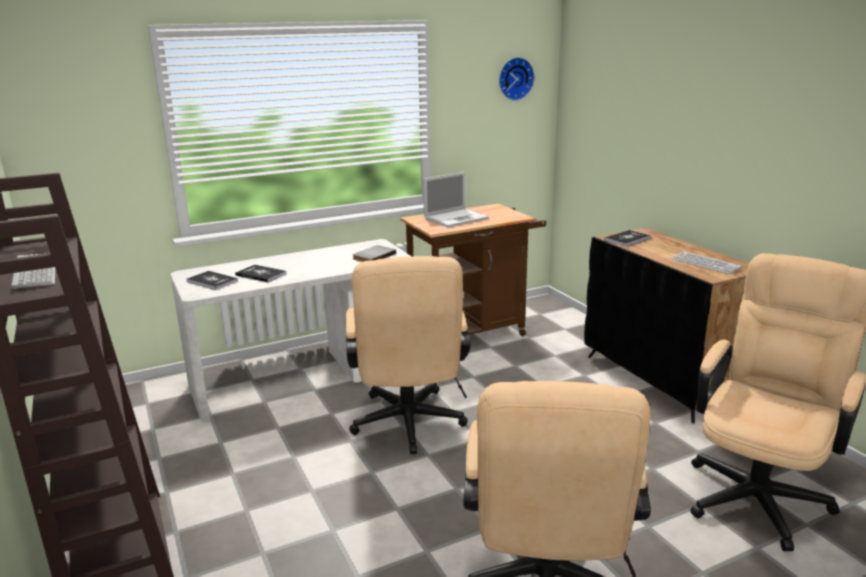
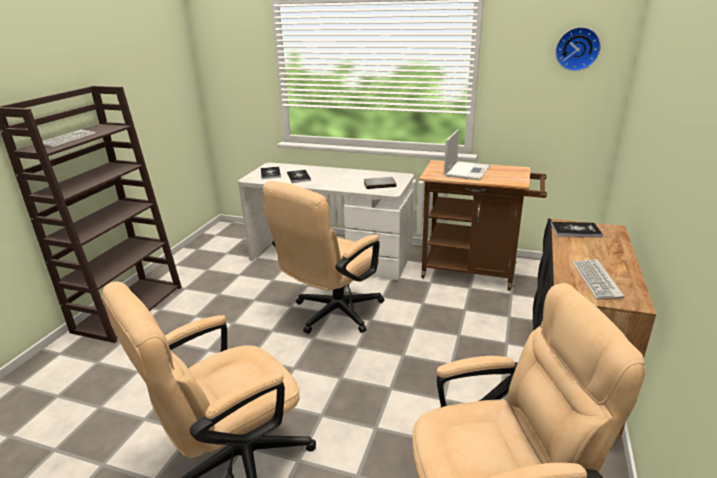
camera: 45 degrees right, 5 degrees up
laptop [423,172,489,227] -> laptop turned 75 degrees counterclockwise [444,129,490,180]

